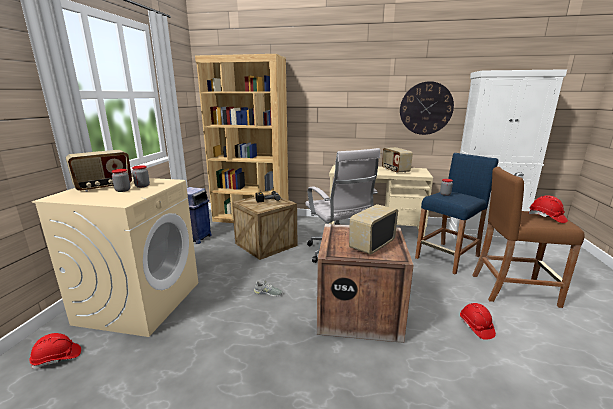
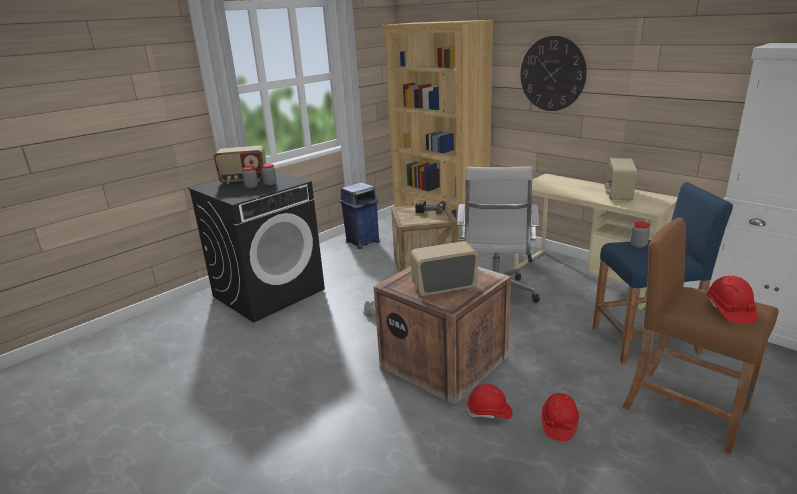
camera: 35 degrees right, 5 degrees up
red hard hat [29,333,81,369] -> red hard hat moved to [467,384,512,419]
beige washing machine [32,177,198,337] -> black washing machine [188,171,325,323]
wall clock [400,81,454,135] -> wall clock moved to [520,36,587,111]

